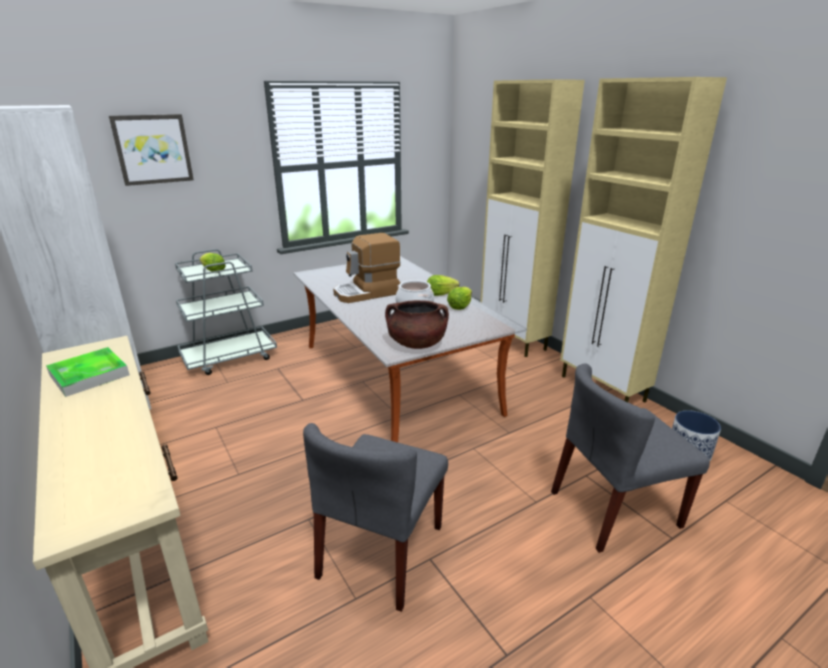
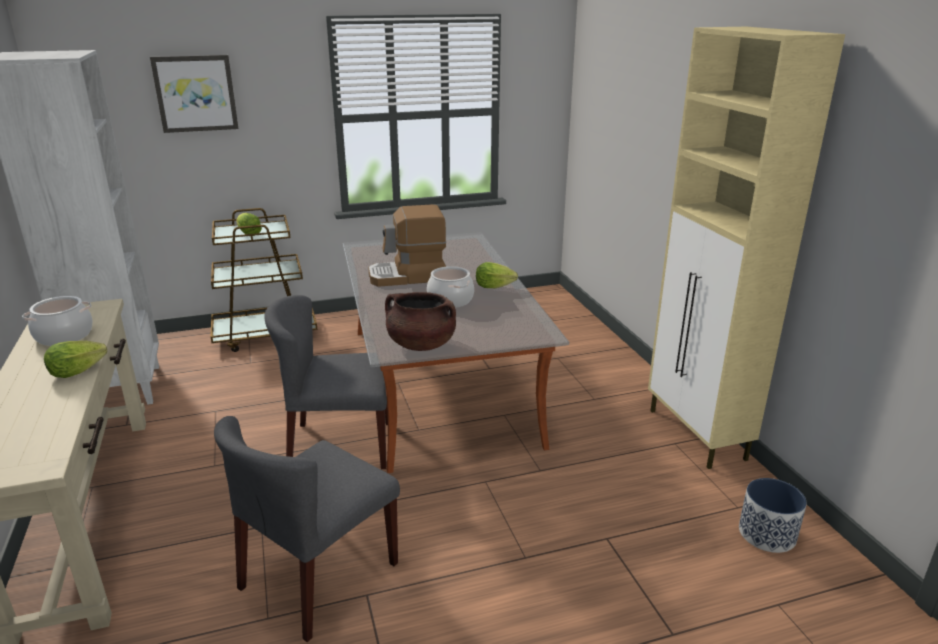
camera: 15 degrees right, 0 degrees up
tray [46,347,130,397] -> cooking pot [22,296,92,346]
grey cart [175,249,277,375] -> brown cart [210,208,318,352]
lettuce [447,287,472,310] -> lettuce moved to [44,341,107,378]
beige cabinet [480,79,585,357] -> none
grey chair [551,364,710,553] -> grey chair moved to [265,295,388,469]

